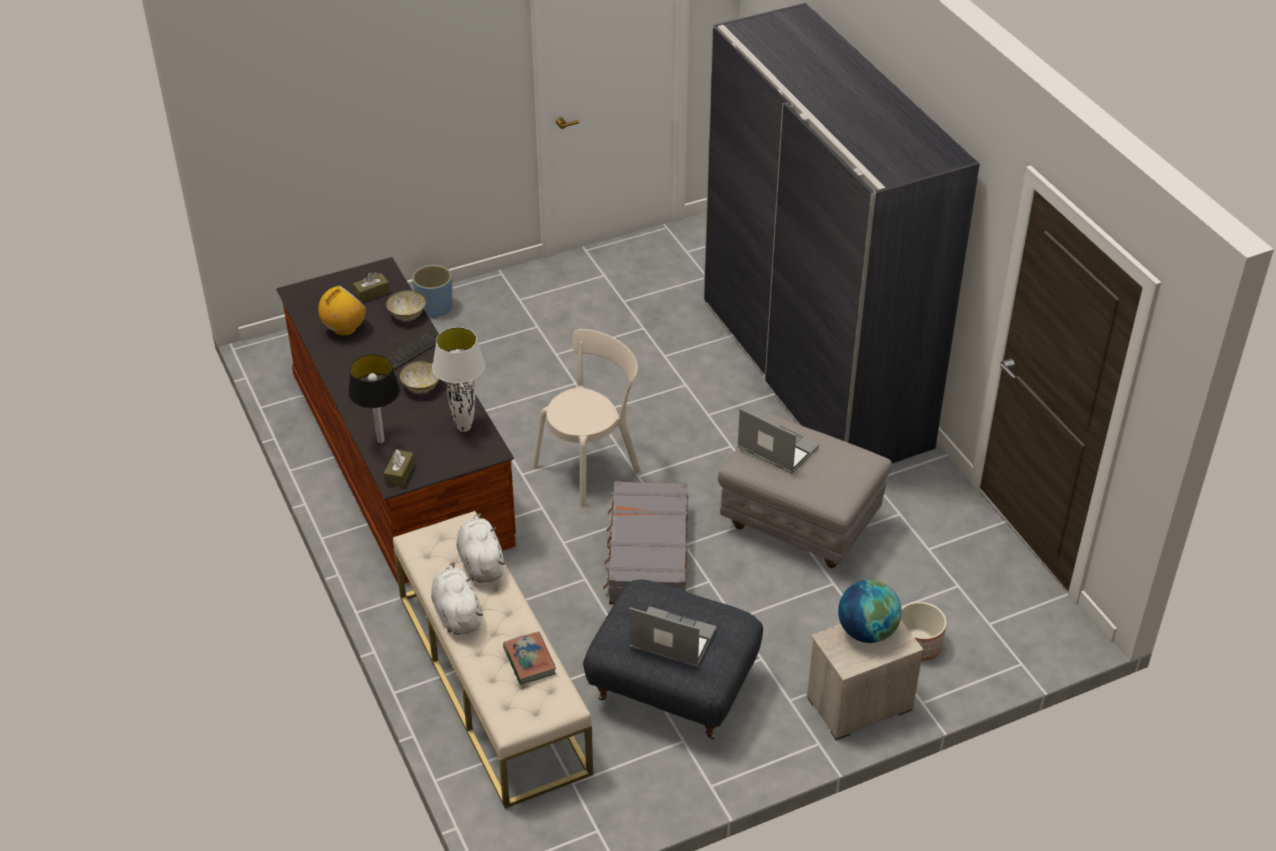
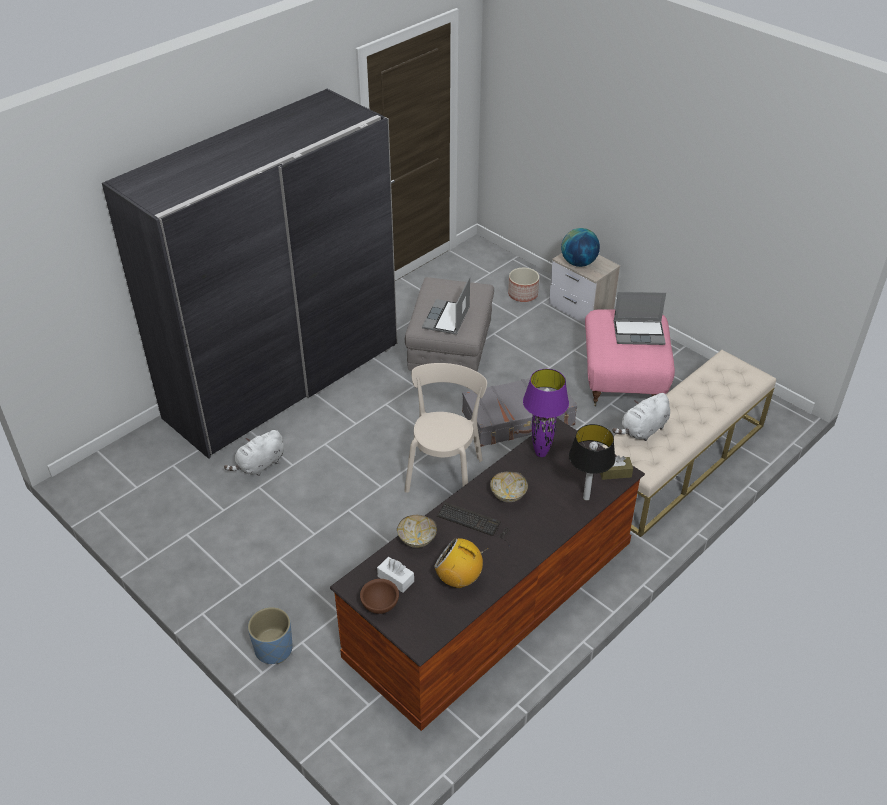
camera: 110 degrees left, 0 degrees up
brown tissue box [353,272,390,303] -> white tissue box [377,557,414,593]
white plush toy [431,562,483,635] -> white plush toy moved to [224,430,284,476]
white table lamp [432,327,485,432] -> purple table lamp [523,369,569,457]
book [503,632,556,685] -> none
beige chair [533,329,641,507] -> beige chair turned 75 degrees clockwise [404,363,487,493]
grey ottoman [583,580,763,740] -> pink ottoman [585,309,675,406]
laptop [629,606,717,667] -> laptop turned 90 degrees counterclockwise [614,292,666,345]
none -> brown bowl [360,579,399,614]

